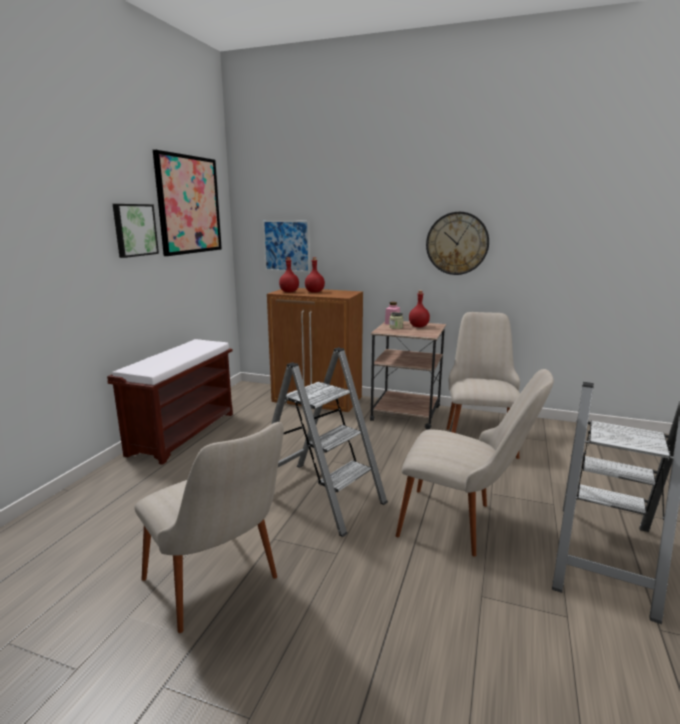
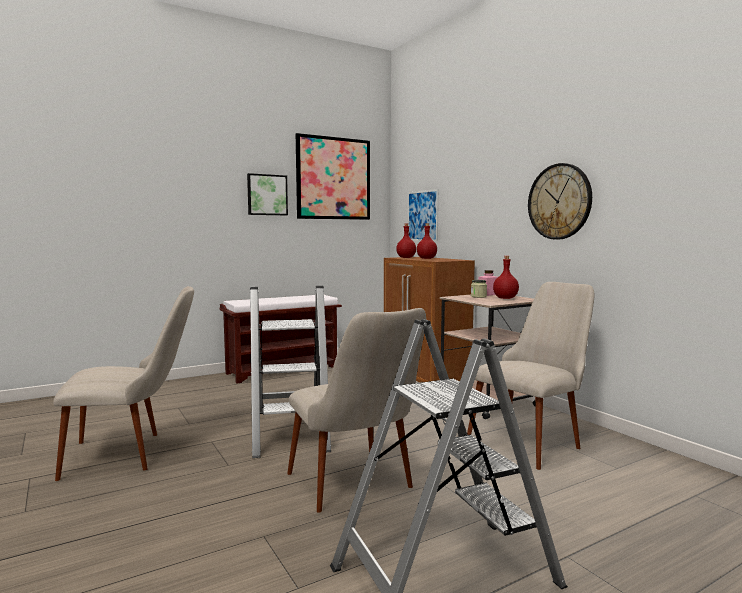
camera: 40 degrees right, 10 degrees down
beige chair [135,422,284,633] -> beige chair turned 105 degrees counterclockwise [53,286,194,481]

